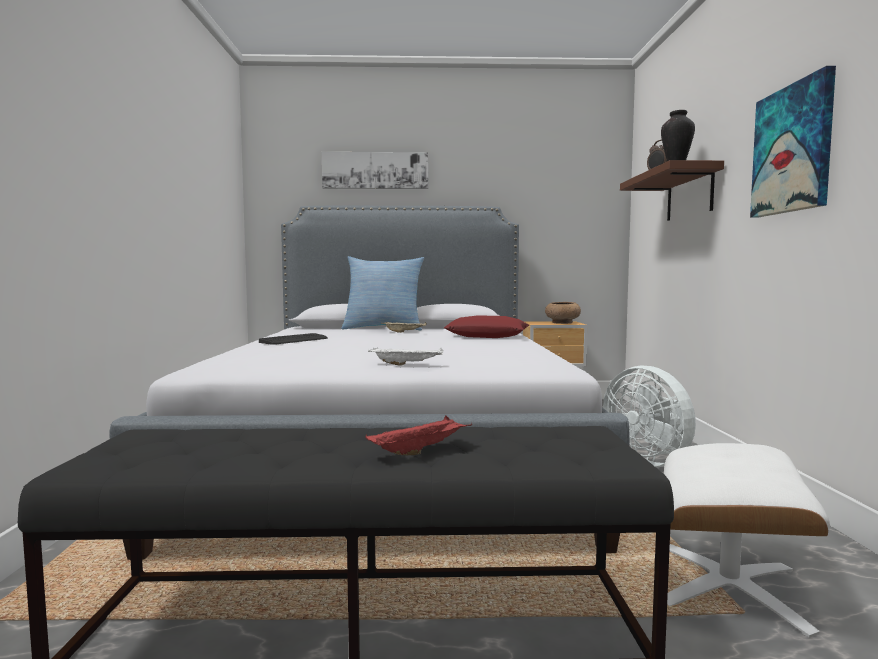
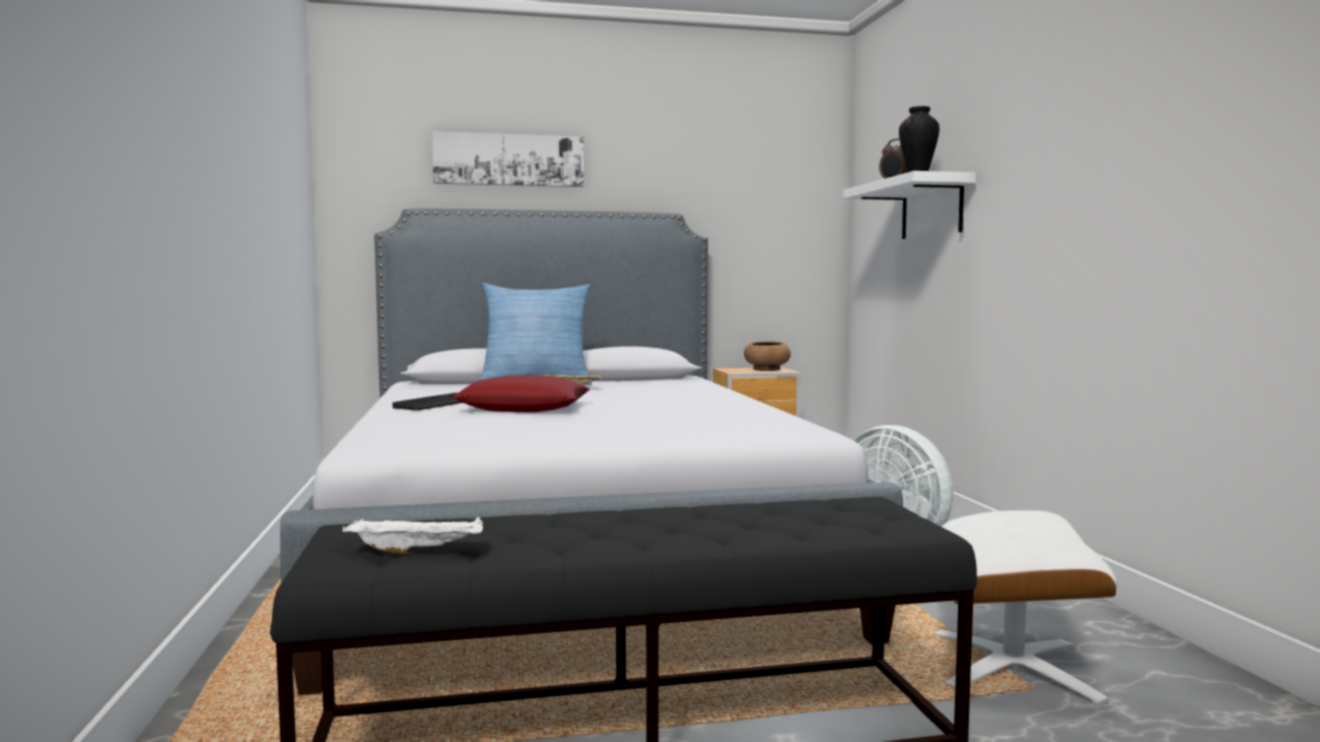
camera: 10 degrees left, 0 degrees up
red tray [365,416,472,456] -> none
white tray [368,347,443,366] -> white tray moved to [343,517,483,554]
red pillow [444,315,529,338] -> red pillow moved to [453,375,590,412]
brown shelf [620,160,724,221] -> white shelf [843,171,976,239]
picture [750,66,836,218] -> none

